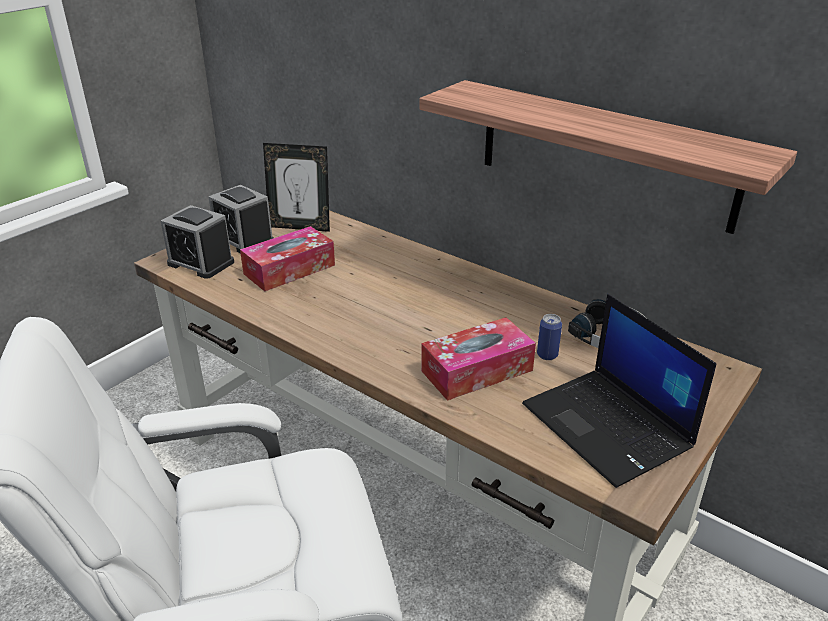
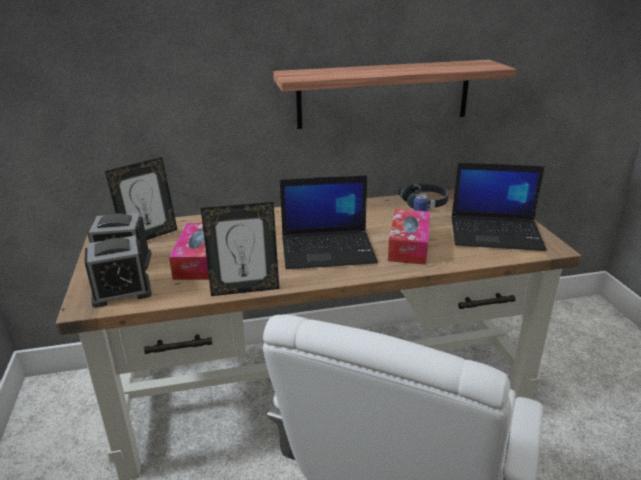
camera: 50 degrees left, 5 degrees down
none -> picture frame [201,202,279,296]
none -> laptop [280,175,378,269]

